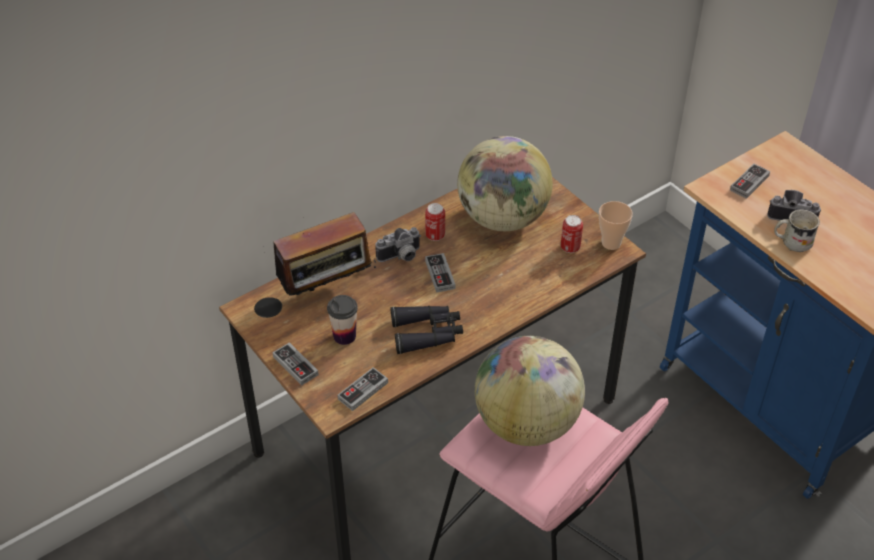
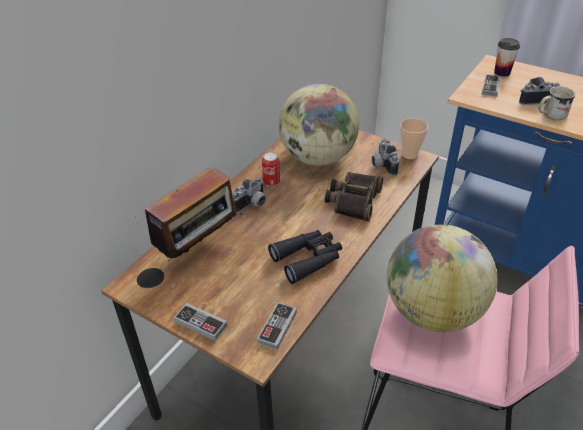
camera: 20 degrees left, 5 degrees down
cup [327,295,358,345] -> cup moved to [494,38,520,77]
game controller [425,253,456,293] -> none
can [561,215,583,253] -> camera [372,138,399,176]
none -> binoculars [325,172,383,222]

